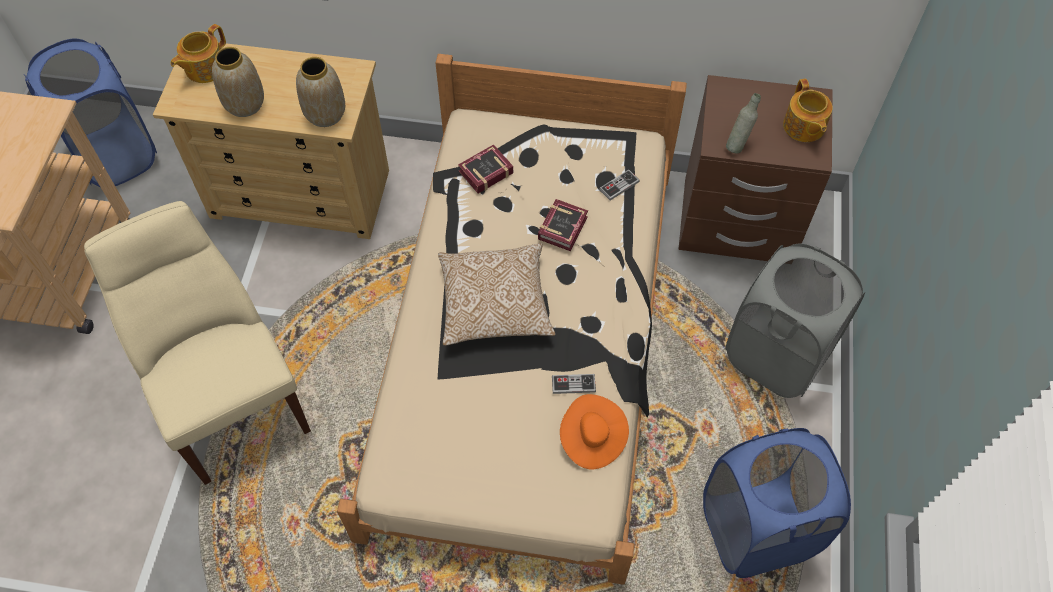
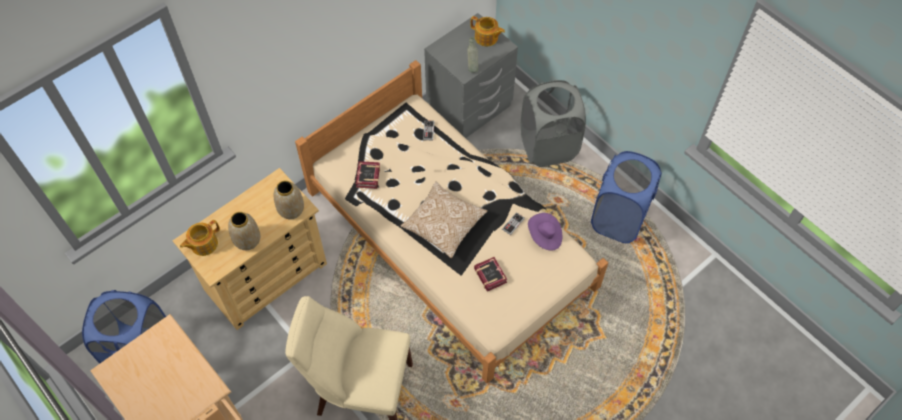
camera: 50 degrees left, 0 degrees up
teapot [171,24,226,83] -> teapot turned 60 degrees clockwise [180,220,220,256]
book [538,199,588,251] -> book moved to [474,257,507,292]
orange hat [560,394,629,469] -> purple hat [528,213,562,250]
brown nightstand [678,75,833,261] -> grey nightstand [424,13,518,138]

